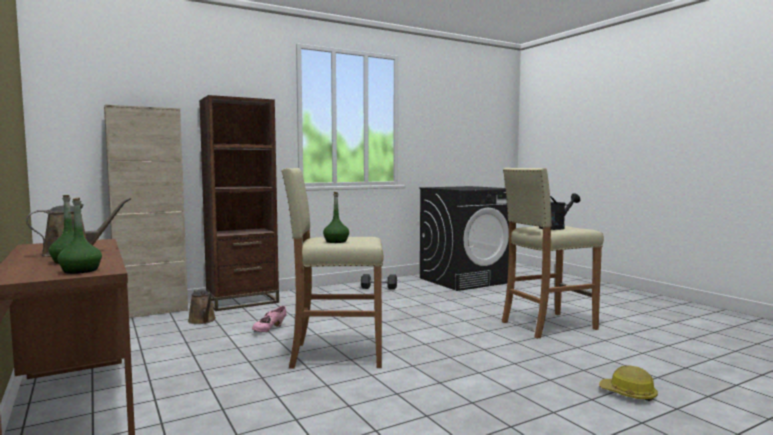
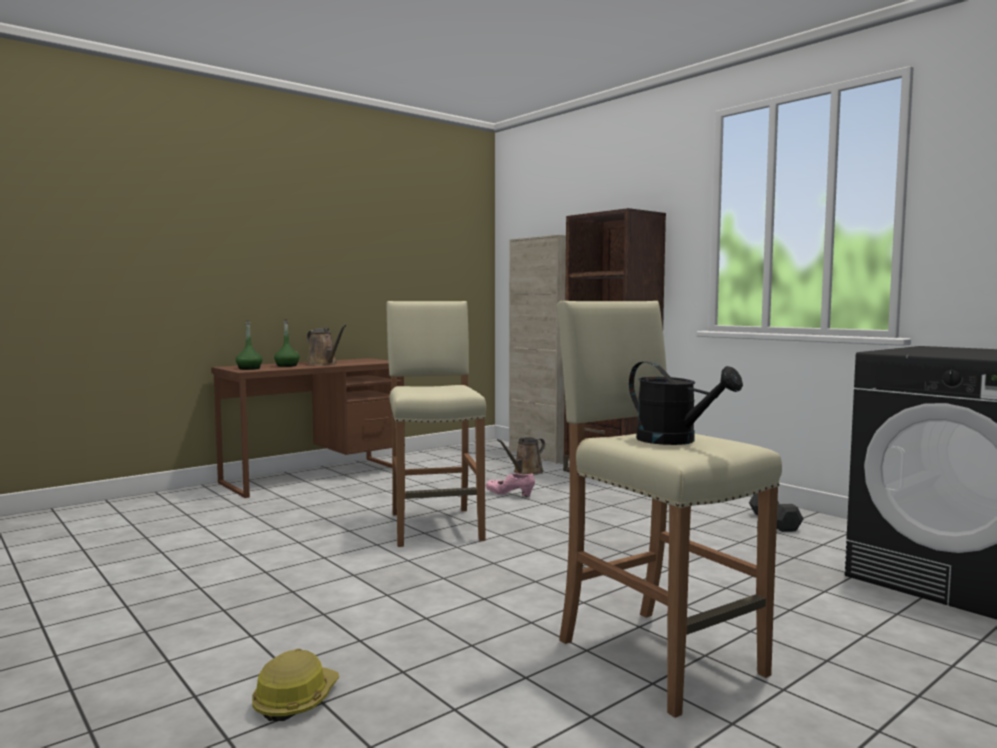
camera: 80 degrees right, 0 degrees up
green bottle [323,192,349,243] -> none

